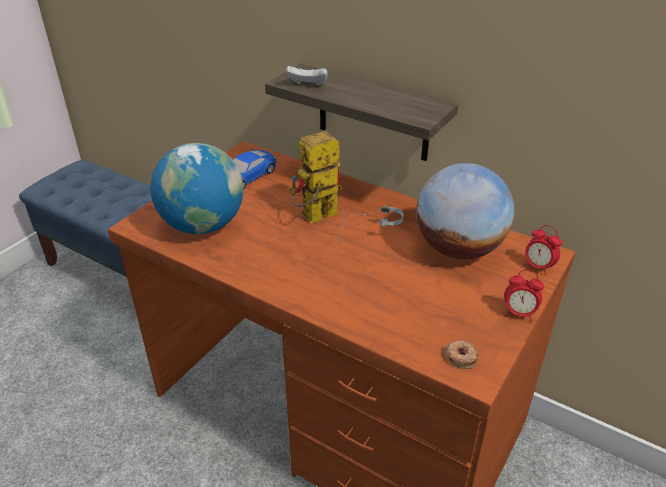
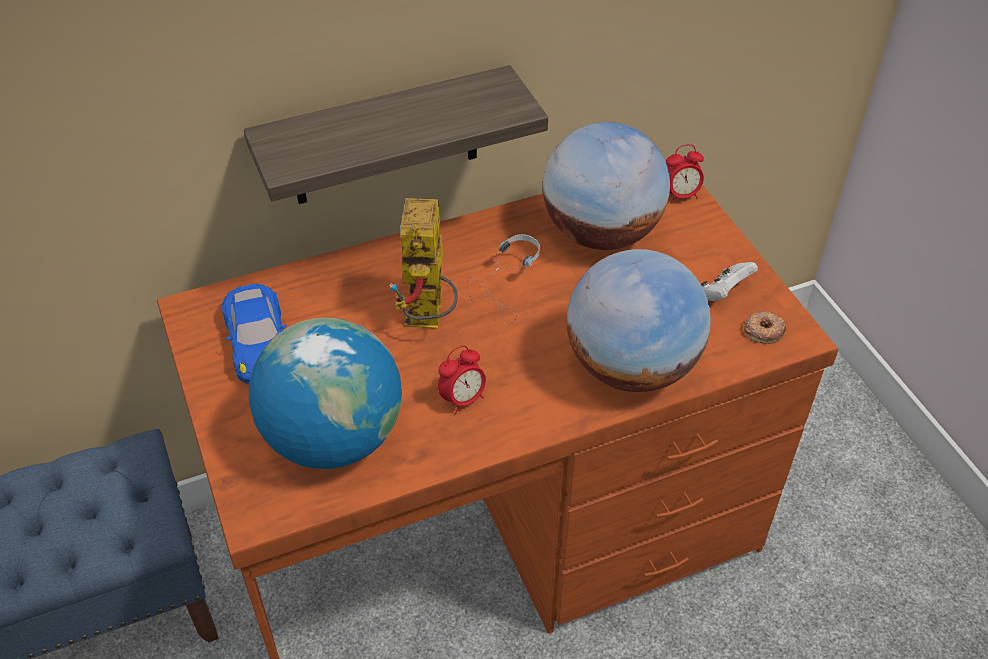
camera: 55 degrees left, 10 degrees up
white game controller [286,66,328,86] -> white game controller moved to [701,262,758,301]
alarm clock [504,270,544,321] -> alarm clock moved to [438,346,486,414]
none -> globe [567,249,711,392]

